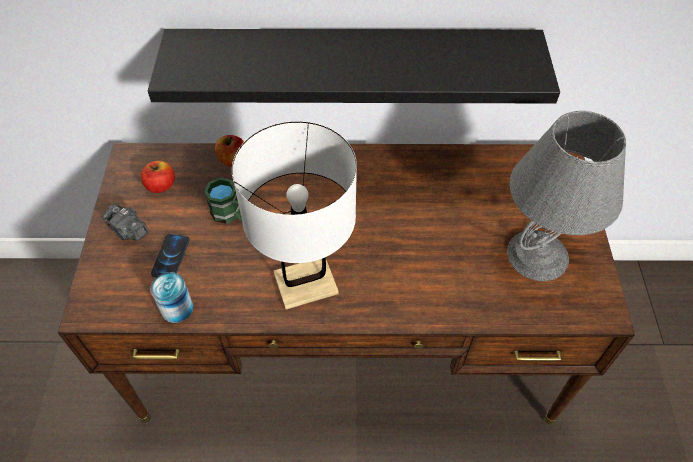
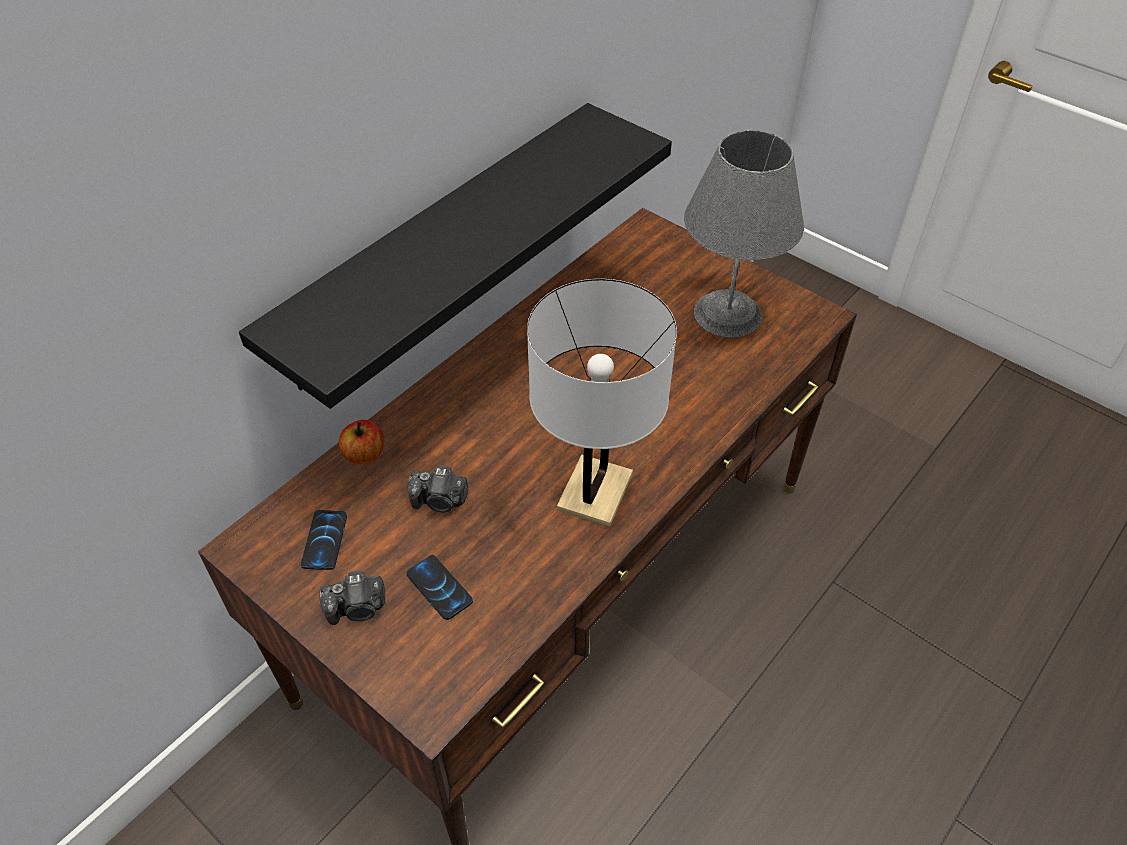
camera: 50 degrees left, 5 degrees down
apple [141,161,175,193] -> phone [301,510,347,570]
can [150,272,193,323] -> none
green mug [204,177,242,224] -> camera [407,465,469,512]

